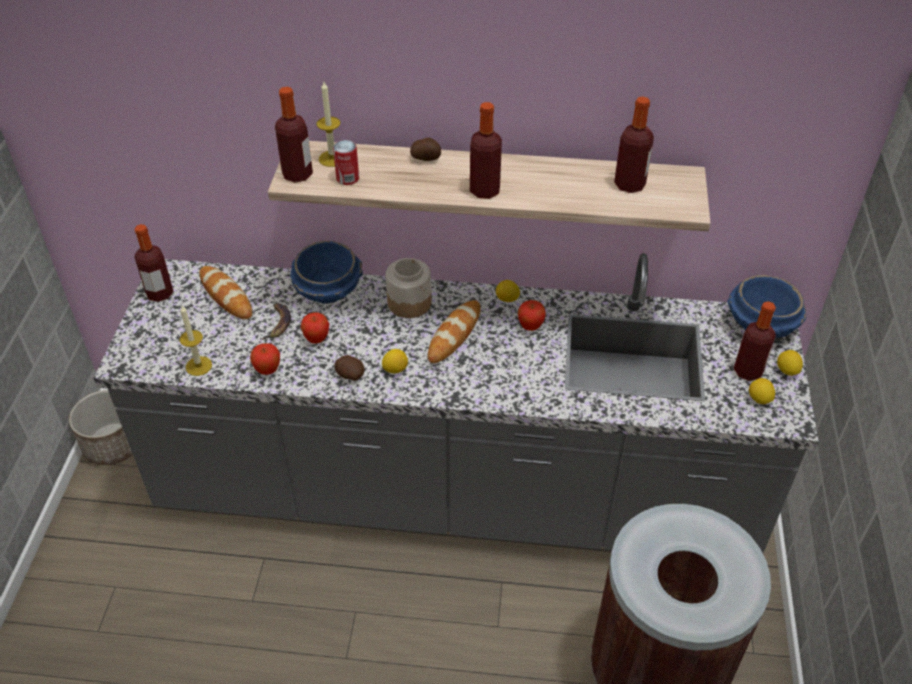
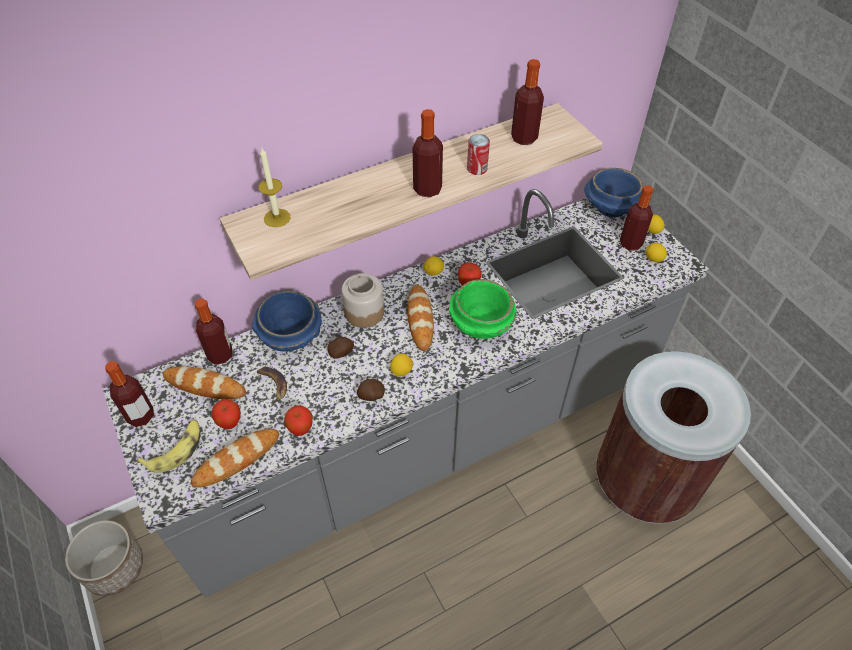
camera: 35 degrees left, 5 degrees up
candle [180,306,212,376] -> bread [191,429,279,488]
bottle [275,87,313,183] -> bottle moved to [195,298,232,365]
apple [301,312,329,343] -> apple moved to [212,399,241,429]
can [333,140,359,185] -> can moved to [467,134,490,175]
potato [410,138,441,161] -> potato moved to [327,337,354,358]
none -> banana [137,420,200,473]
none -> green bowl [449,279,516,339]

